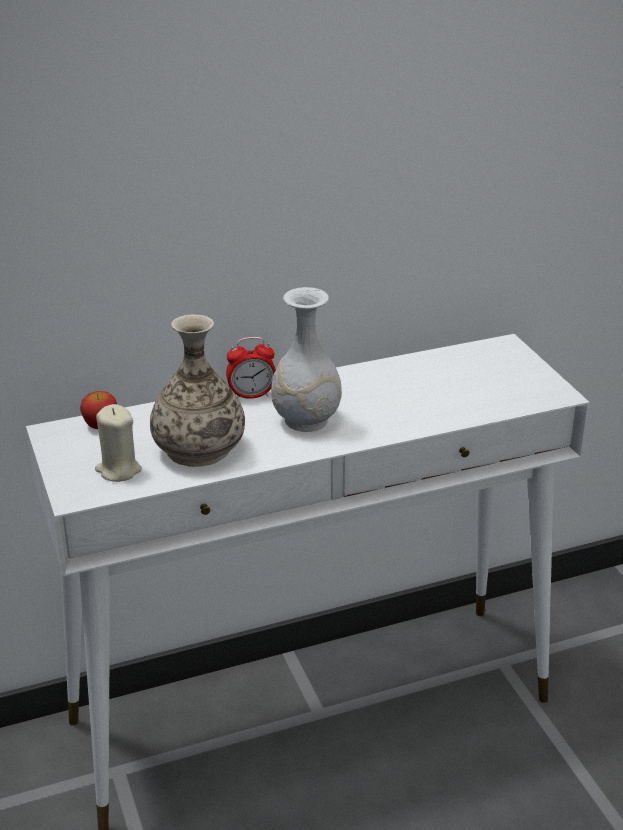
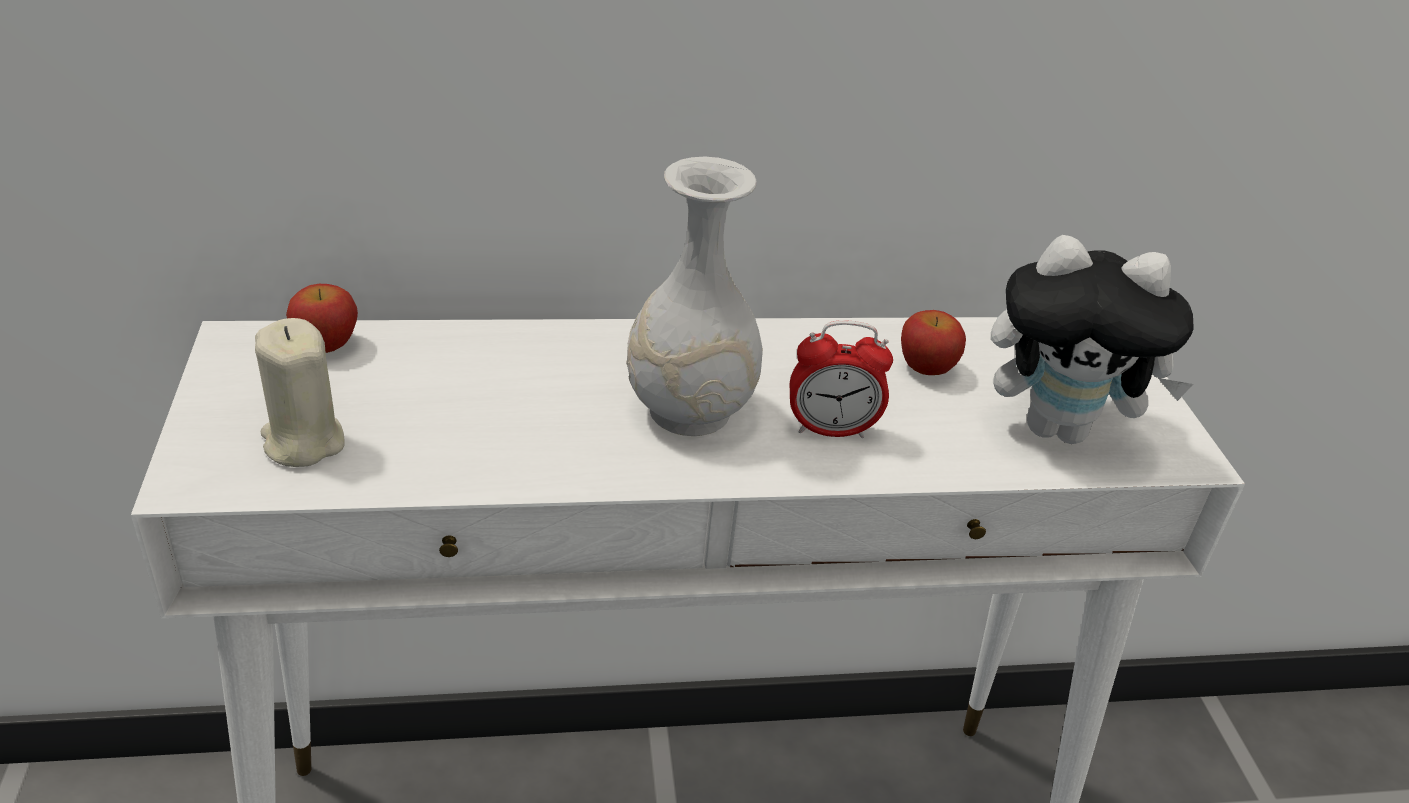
camera: 10 degrees right, 5 degrees up
vase [150,314,245,467] -> none
alarm clock [226,337,276,399] -> alarm clock moved to [790,320,893,438]
none -> apple [901,310,966,375]
none -> plush toy [991,235,1194,444]

